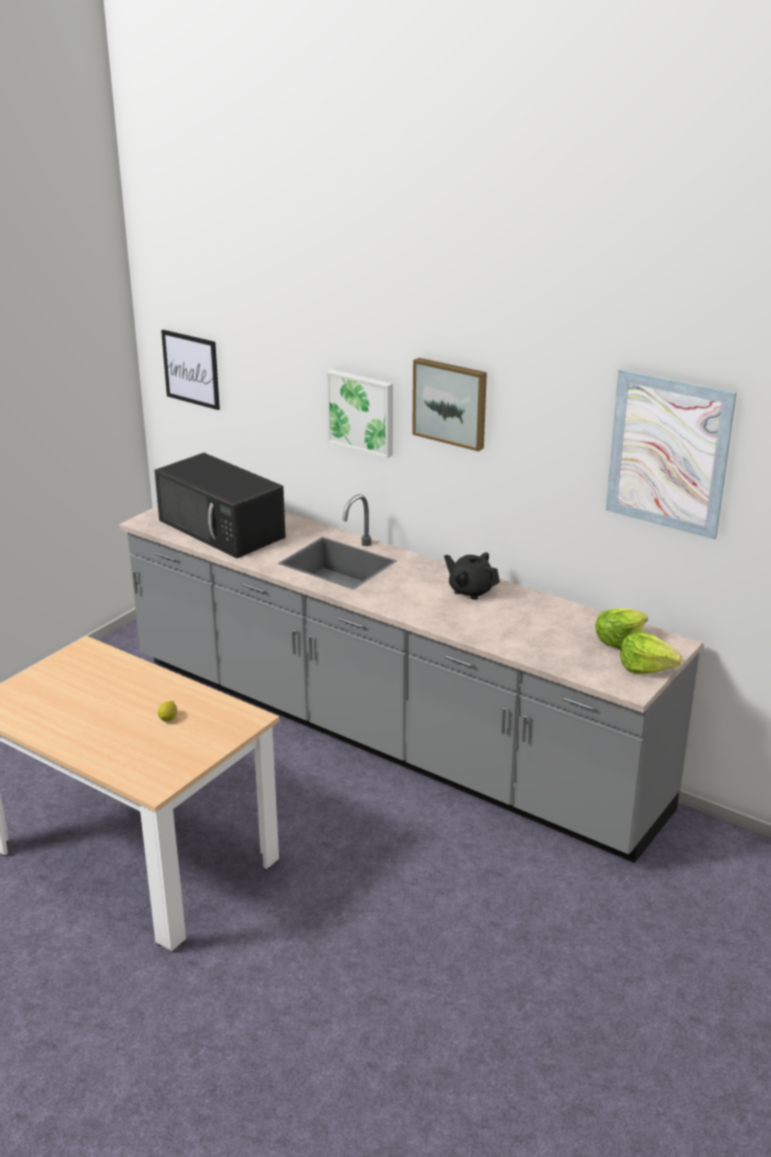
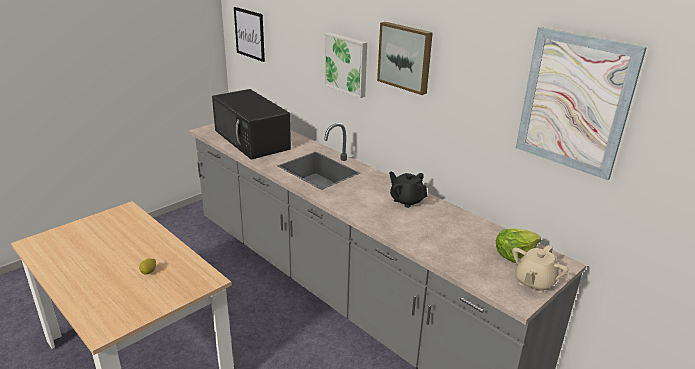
camera: 10 degrees right, 0 degrees up
lettuce [620,631,682,674] -> beige teapot [512,245,568,293]

